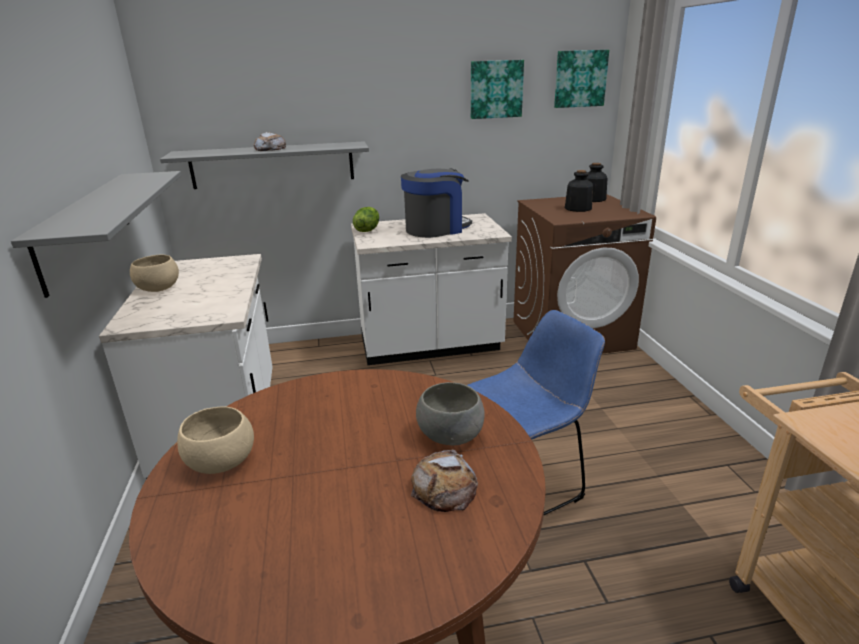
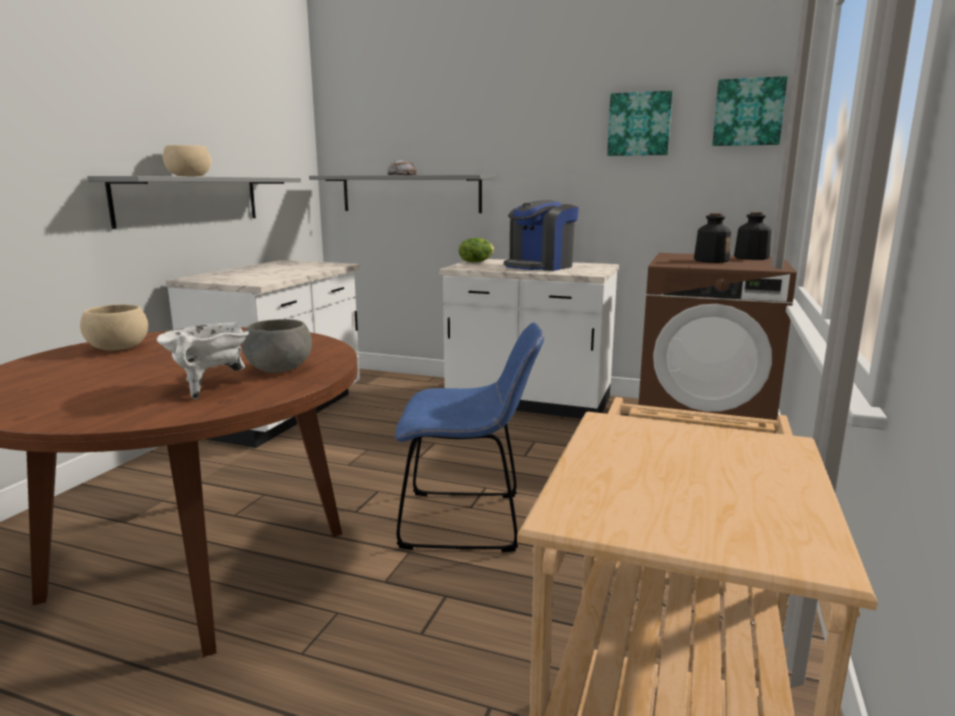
camera: 30 degrees right, 10 degrees down
beige bowl [130,255,179,292] -> beige bowl moved to [163,145,211,177]
coffee machine [401,168,472,238] -> coffee machine turned 135 degrees clockwise [504,200,579,271]
bread [411,450,478,512] -> white cooking pot [157,322,249,399]

